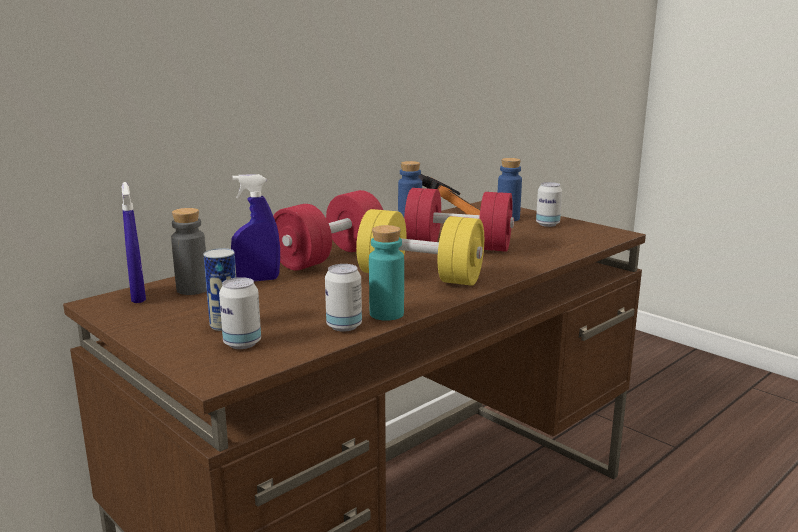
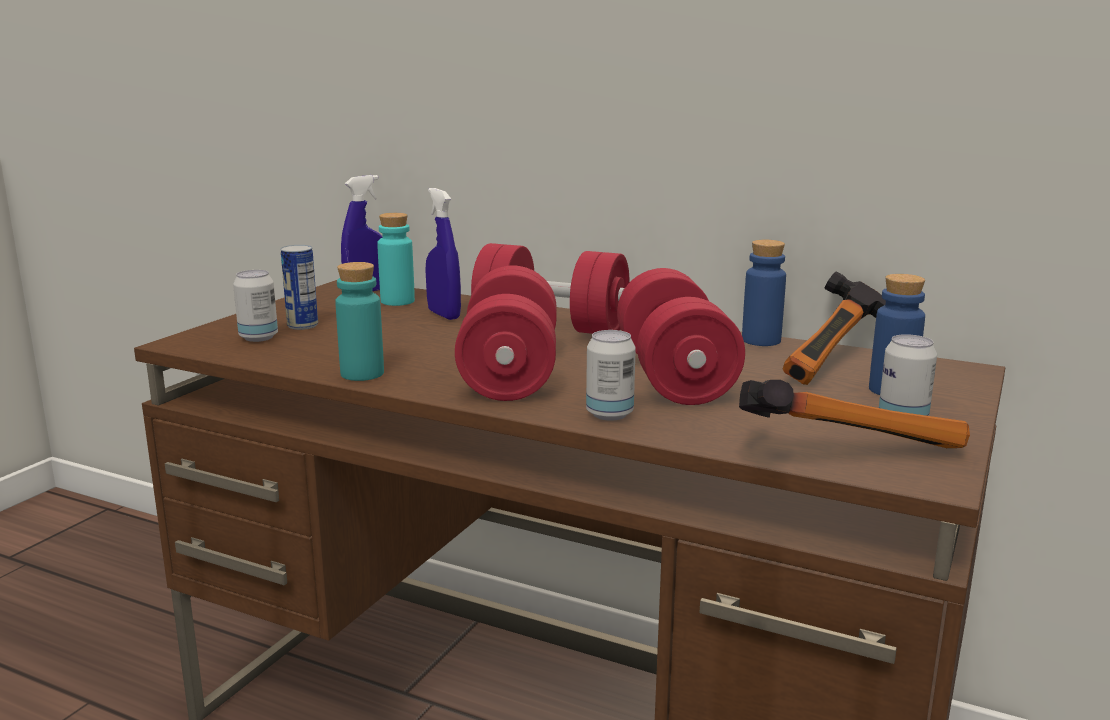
camera: 70 degrees right, 0 degrees up
grey bottle [171,208,207,295] -> turquoise bottle [377,213,415,306]
can [325,264,362,332] -> can moved to [586,330,636,421]
yellow dumbbell [356,209,484,286] -> red dumbbell [455,265,557,401]
none -> hammer [739,380,970,448]

